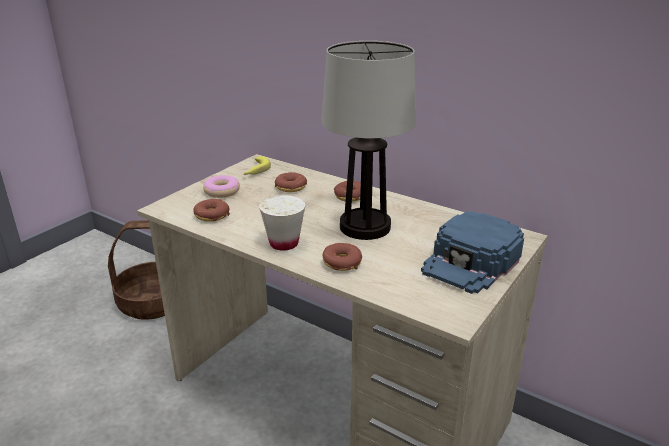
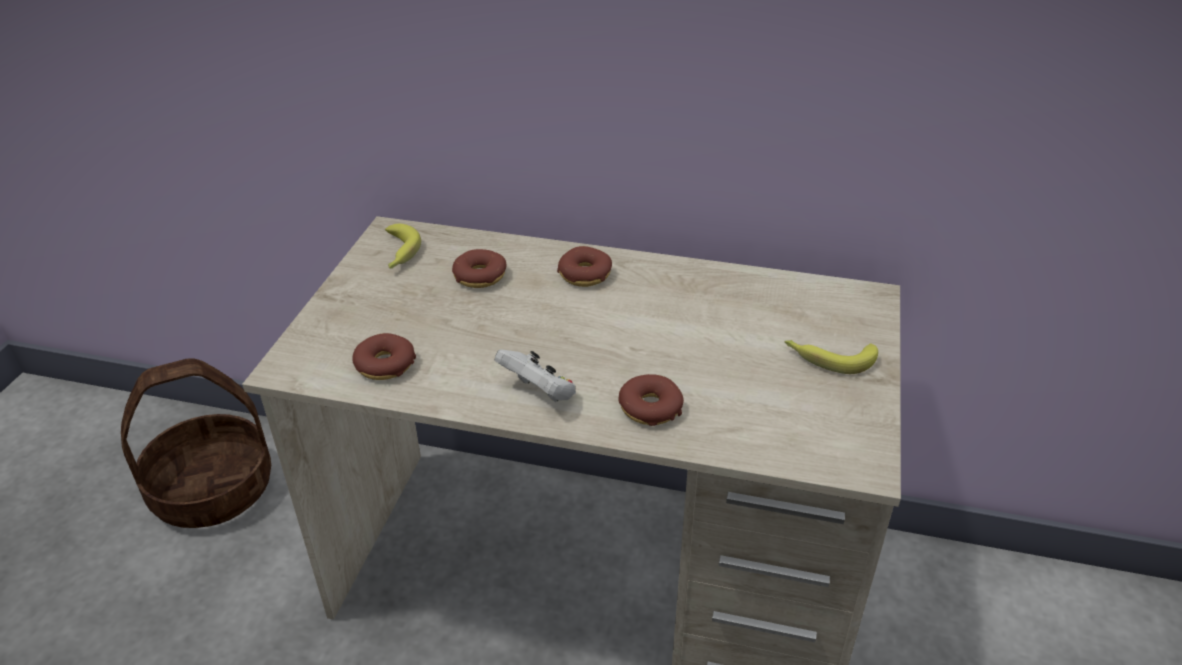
camera: 20 degrees left, 10 degrees up
donut [203,175,240,198] -> none
white cup [259,195,305,251] -> white game controller [495,349,576,402]
table lamp [321,41,416,240] -> none
blue cap [421,211,524,294] -> banana [784,340,878,374]

